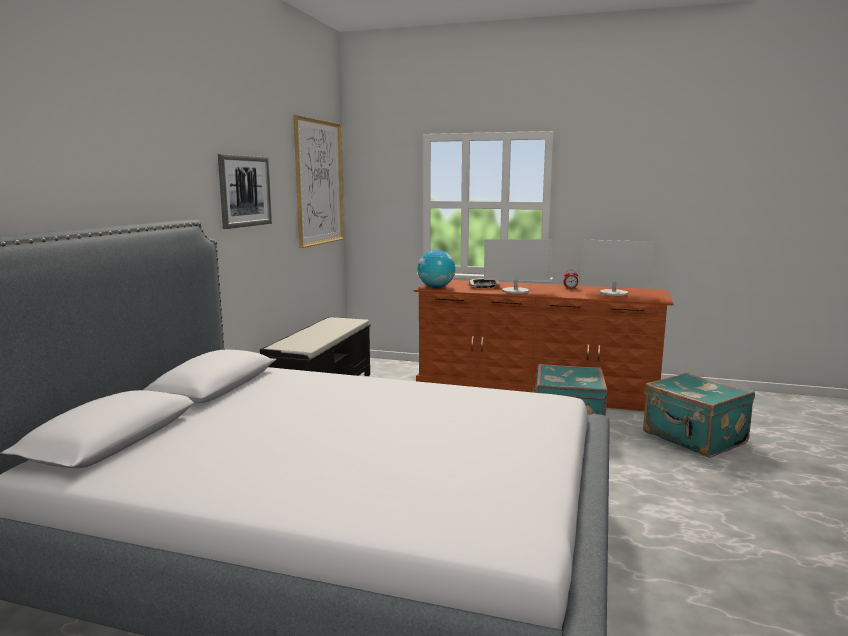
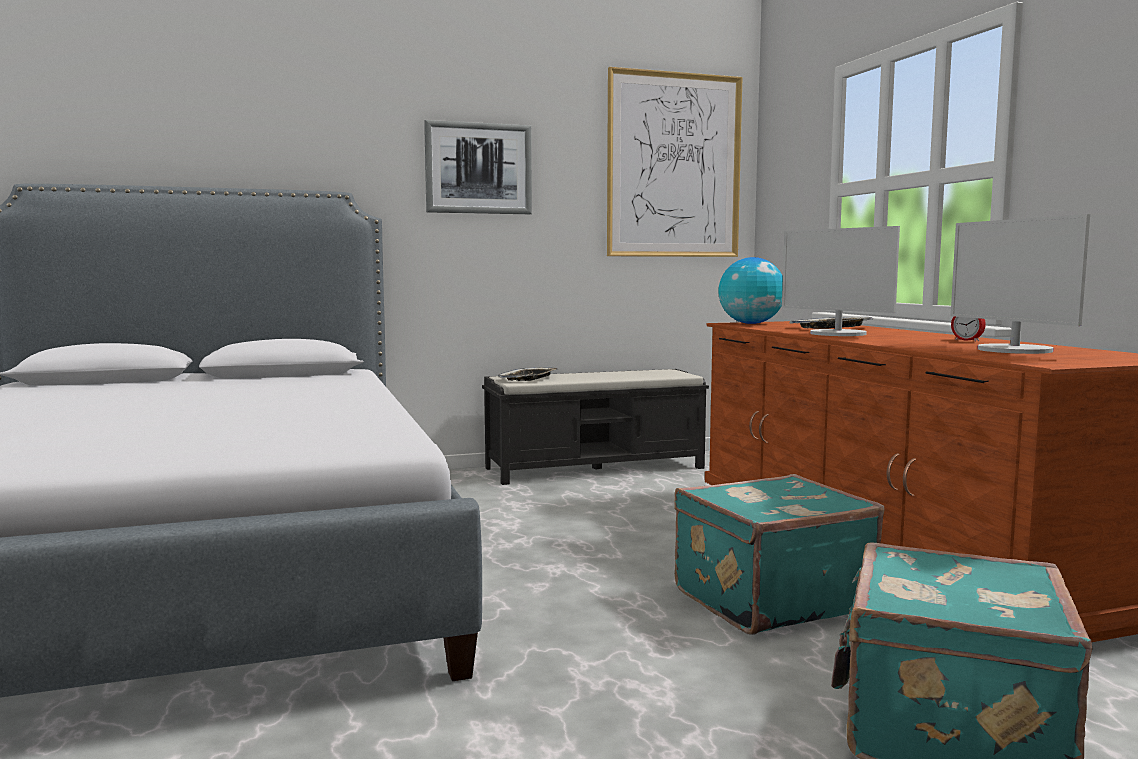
camera: 55 degrees right, 5 degrees down
none -> tray [498,367,559,381]

